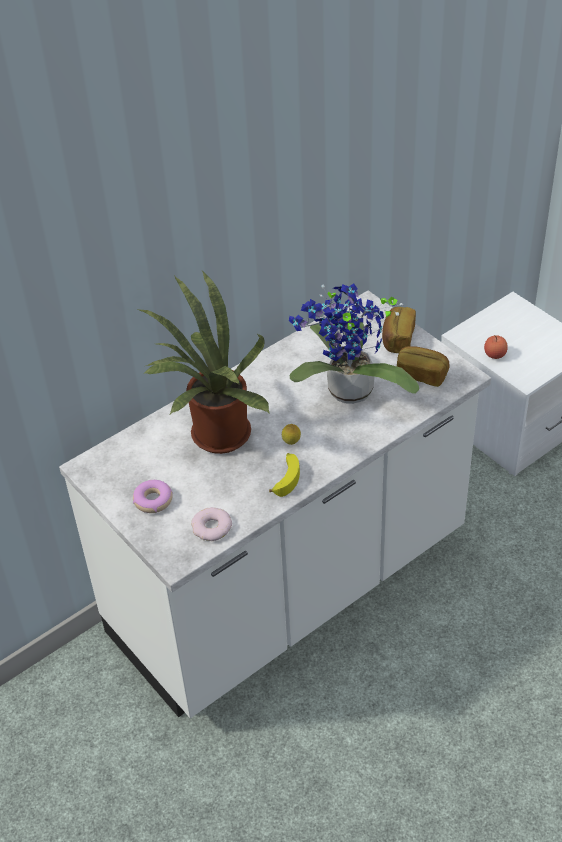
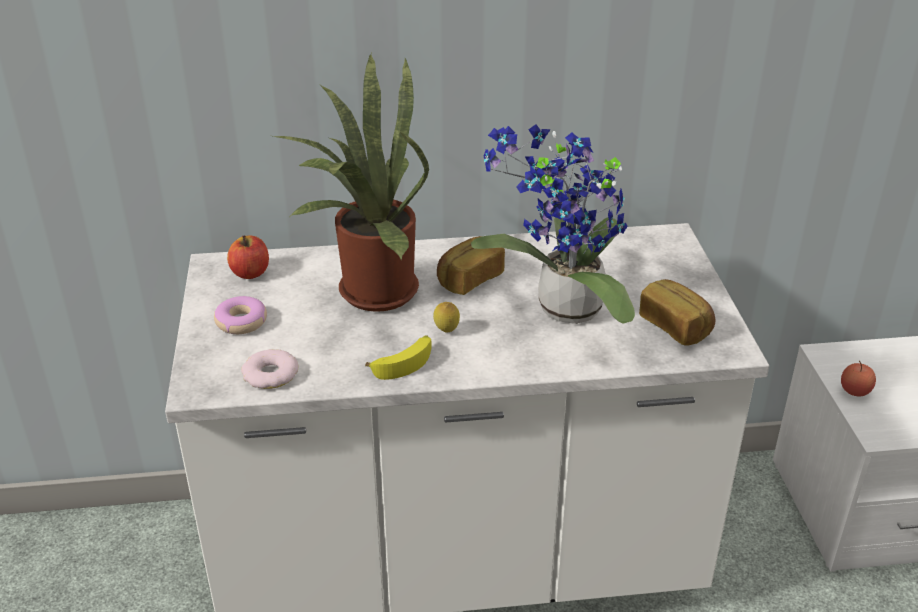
camera: 30 degrees right, 10 degrees down
bread [382,307,416,353] -> bread moved to [437,236,505,295]
none -> apple [227,235,269,279]

